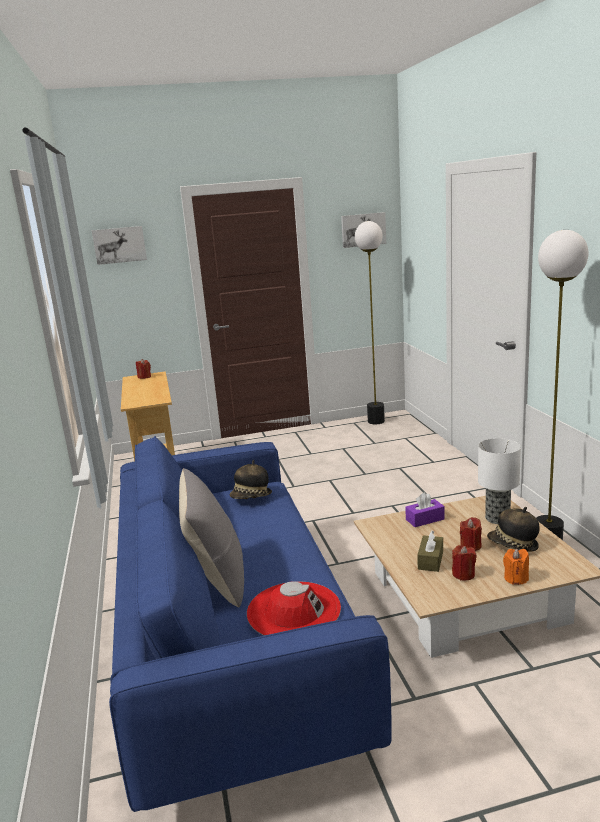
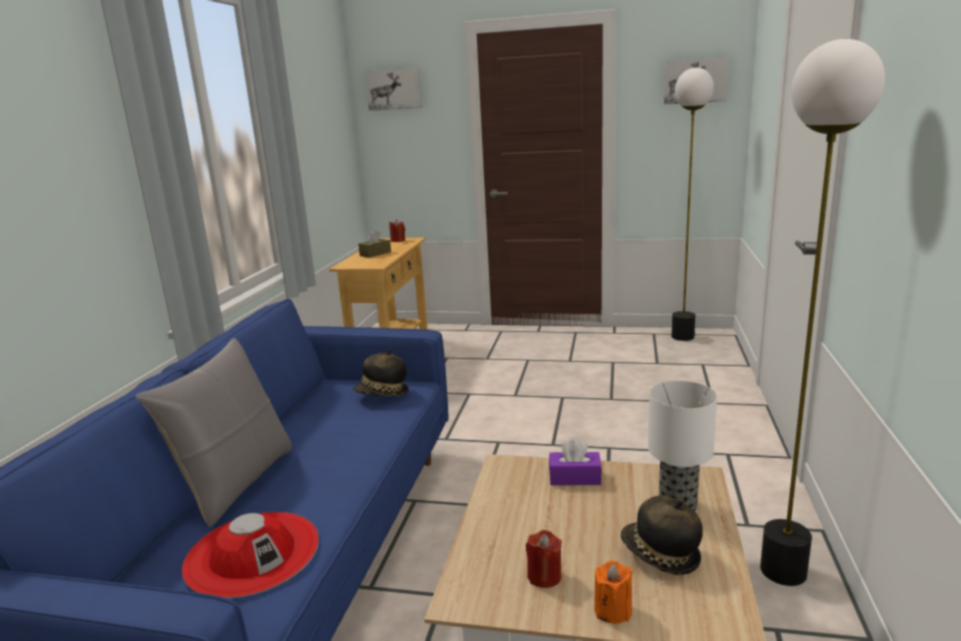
camera: 25 degrees right, 0 degrees up
brown tissue box [417,531,443,572] -> brown tissue box moved to [358,230,391,258]
red candle [460,517,482,552] -> none

